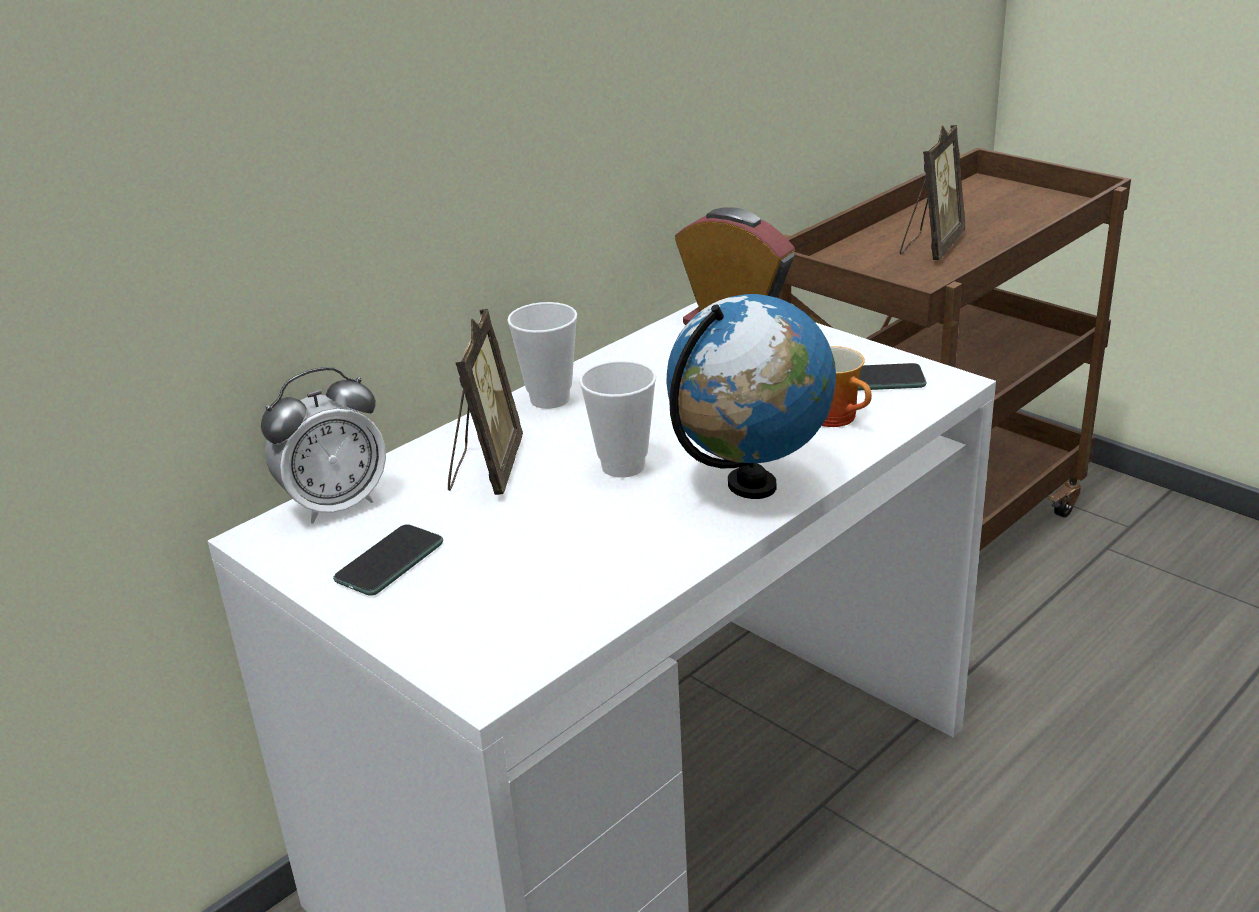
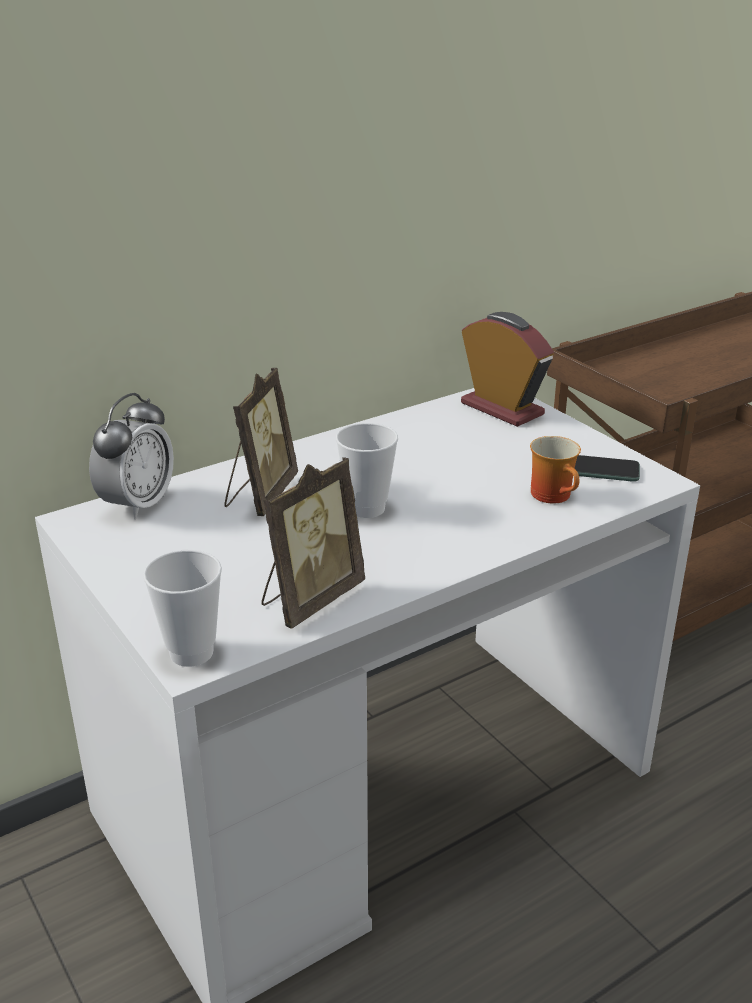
camera: 10 degrees right, 0 degrees up
alarm clock [261,367,386,524] -> alarm clock turned 45 degrees counterclockwise [89,393,174,520]
phone [333,524,443,596] -> none
cup [507,302,577,409] -> cup moved to [143,550,222,667]
globe [666,294,836,499] -> none
picture frame [900,125,965,260] -> picture frame moved to [262,457,365,629]

